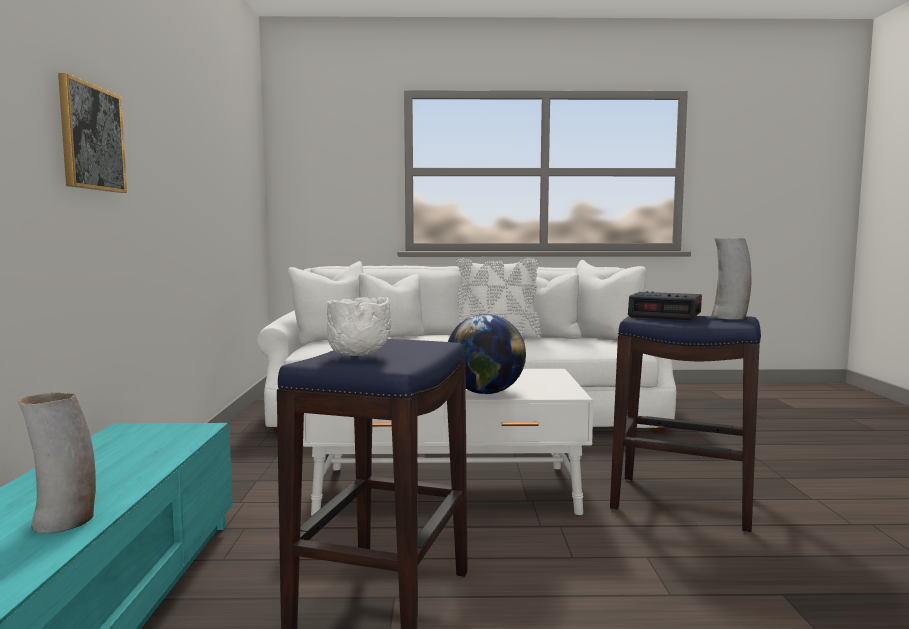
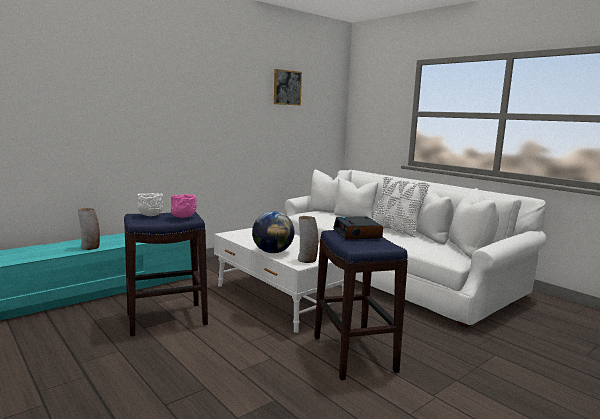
camera: 50 degrees right, 5 degrees up
picture [58,73,127,193] -> picture moved to [274,69,302,105]
vase [712,238,752,320] -> vase moved to [298,216,318,263]
none -> pink bowl [171,194,197,218]

